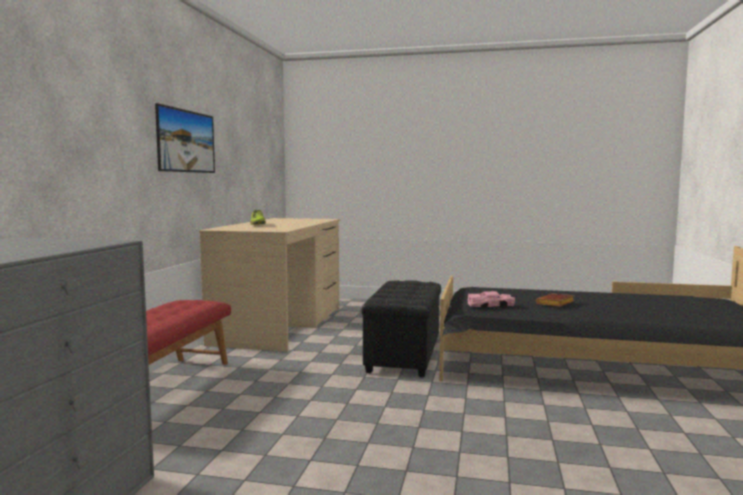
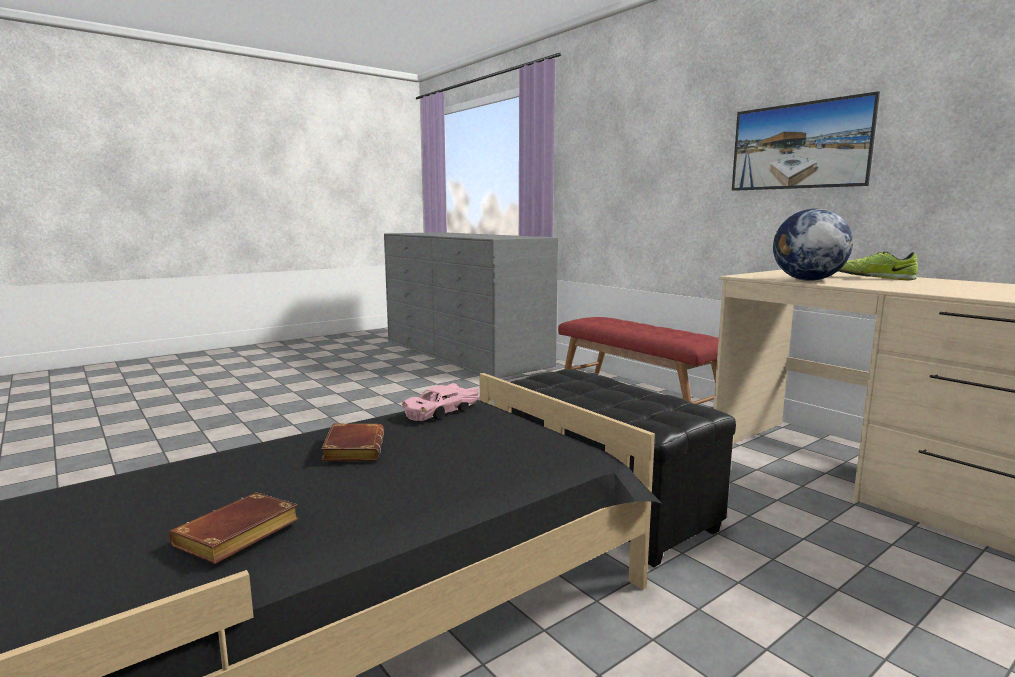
camera: 130 degrees right, 5 degrees up
none -> brown book [169,492,300,564]
none -> globe [773,208,853,281]

